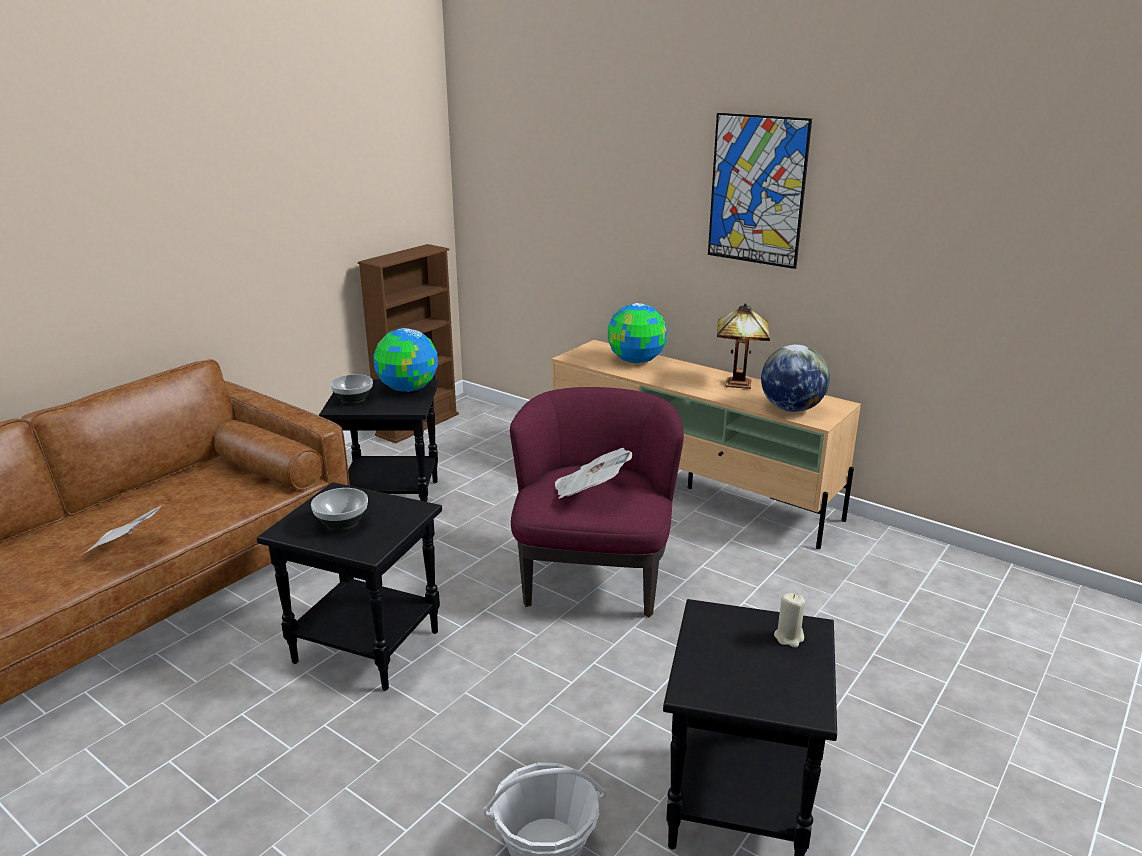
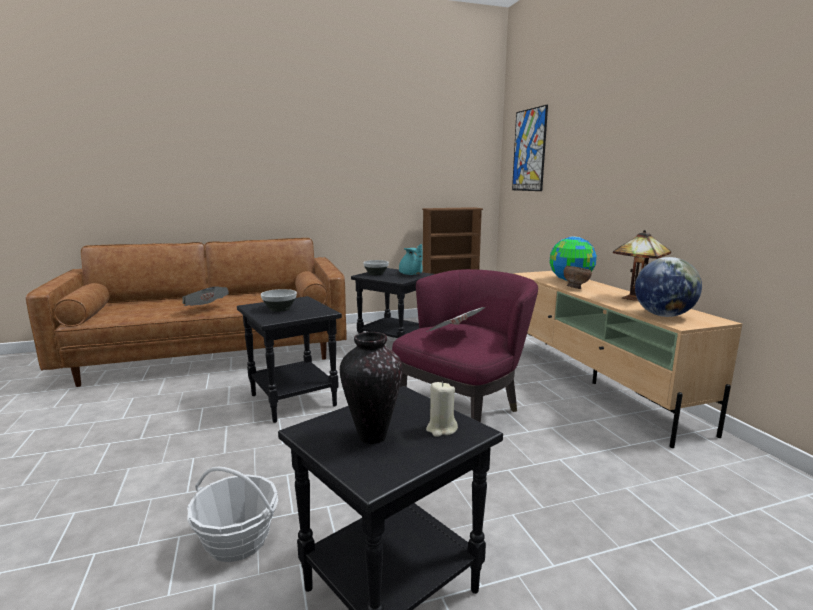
camera: 35 degrees right, 10 degrees down
globe [373,328,438,392] -> turquoise teapot [399,244,423,275]
picture [708,113,812,269] -> picture moved to [512,105,548,191]
none -> vase [340,332,403,444]
none -> brown bowl [563,266,592,289]

